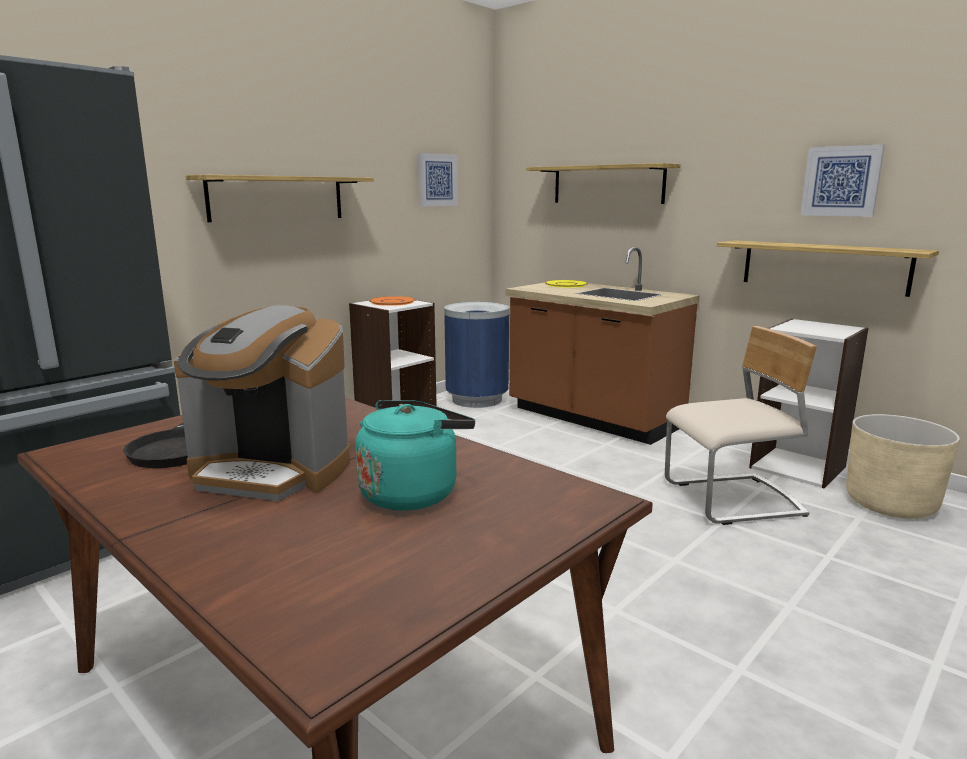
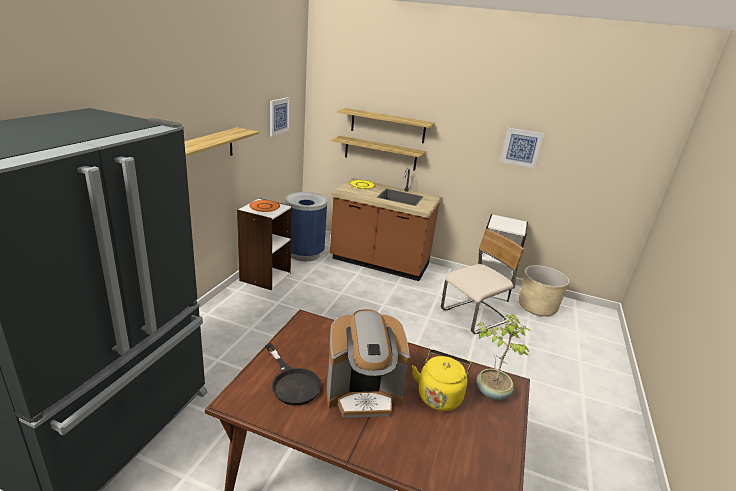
camera: 25 degrees left, 10 degrees up
turquoise kettle [355,400,475,511] -> yellow kettle [412,349,472,411]
shelf [717,240,939,297] -> shelf moved to [331,136,426,171]
none -> potted plant [477,314,530,400]

